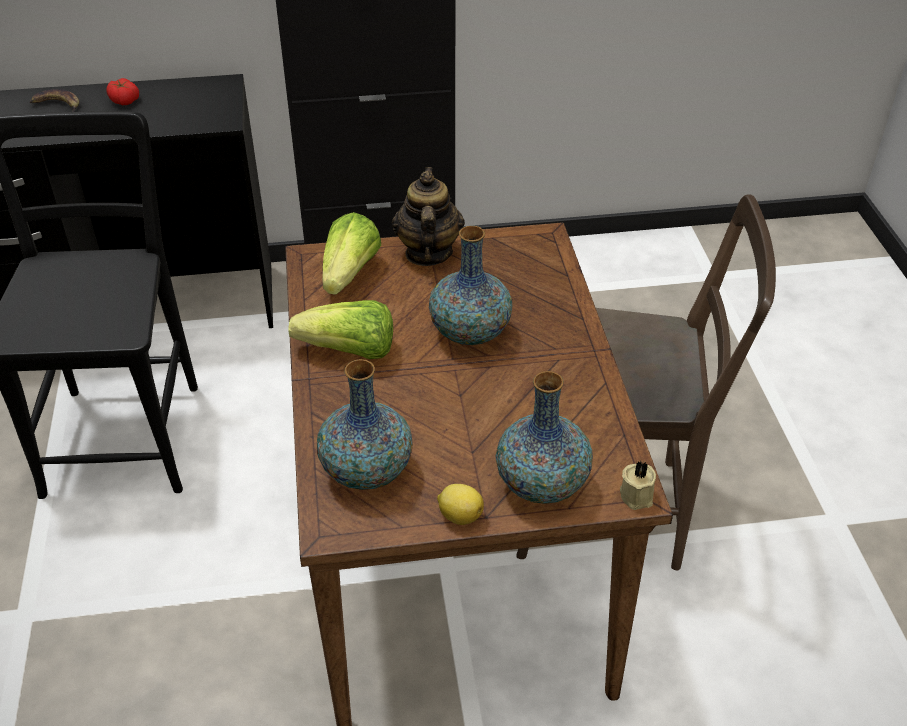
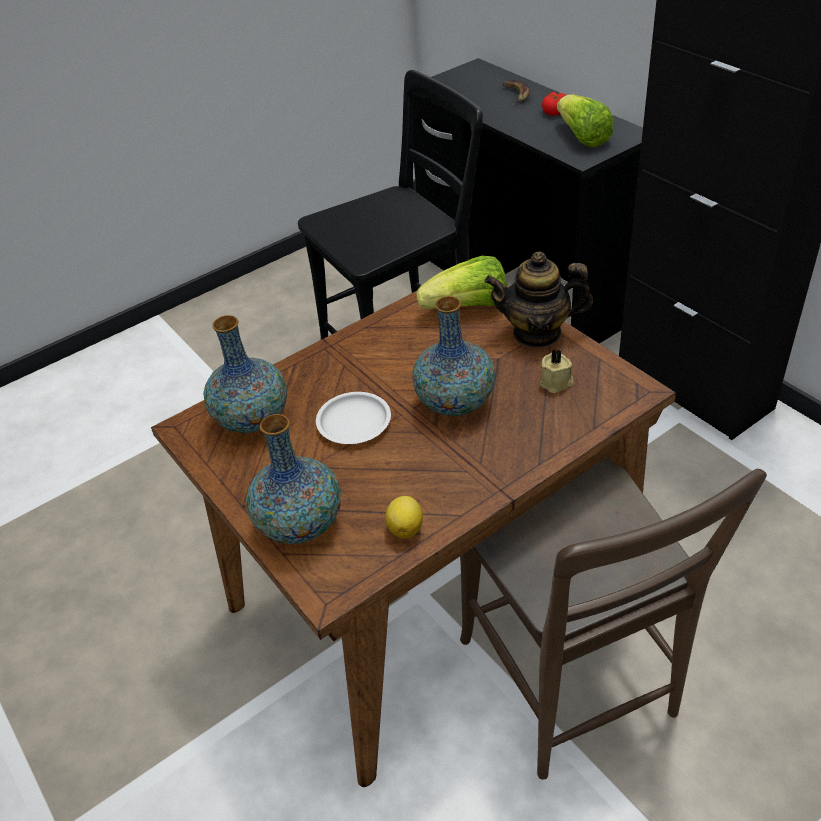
camera: 65 degrees right, 0 degrees up
lettuce [288,300,393,359] -> lettuce moved to [557,94,613,147]
teapot [392,167,465,266] -> teapot turned 150 degrees counterclockwise [484,251,593,348]
lemon [437,484,484,525] -> lemon moved to [385,496,423,538]
beige candle [620,461,656,510] -> beige candle moved to [540,349,573,393]
none -> white plate [316,392,391,444]

